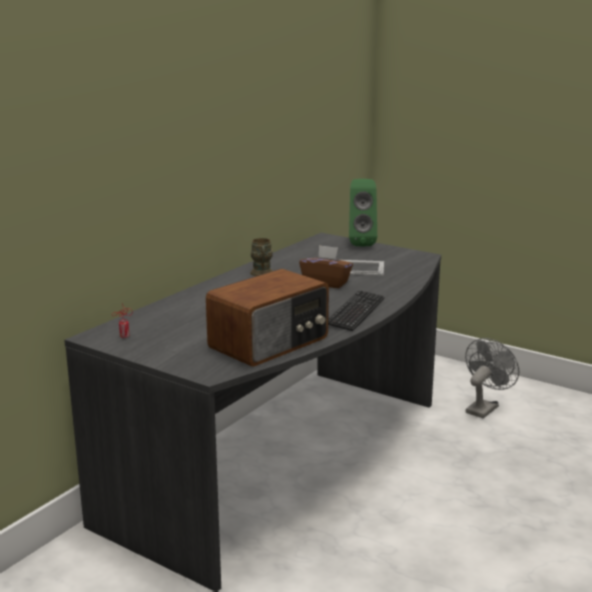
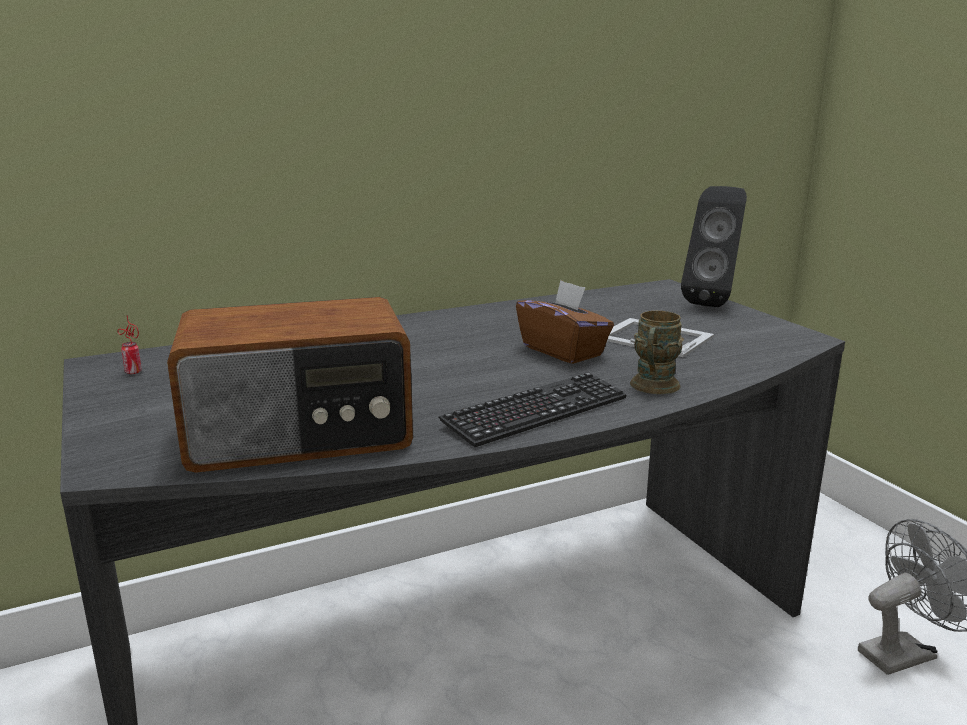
camera: 30 degrees right, 0 degrees up
brown mug [250,238,273,276] -> brown mug moved to [630,311,684,394]
green speaker [349,179,377,246] -> black speaker [681,186,747,307]

